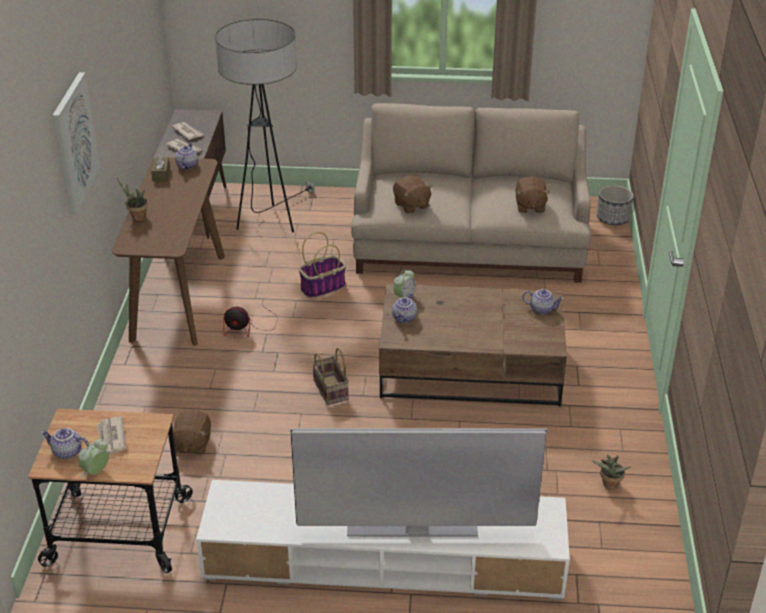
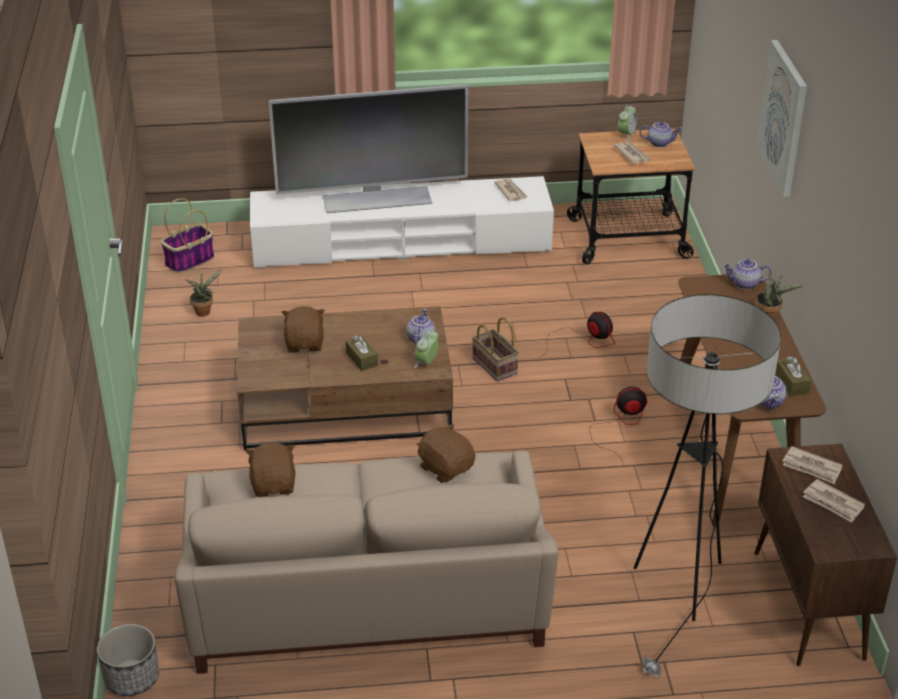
camera: 170 degrees right, 0 degrees up
brown plush toy [173,410,211,455] -> brown plush toy moved to [282,306,325,352]
basket [299,232,346,299] -> basket moved to [161,198,214,273]
teapot [522,289,564,314] -> teapot moved to [723,259,772,290]
none -> brown tissue box [346,335,378,371]
none -> newspaper [494,179,528,201]
none -> fan [546,312,615,352]

